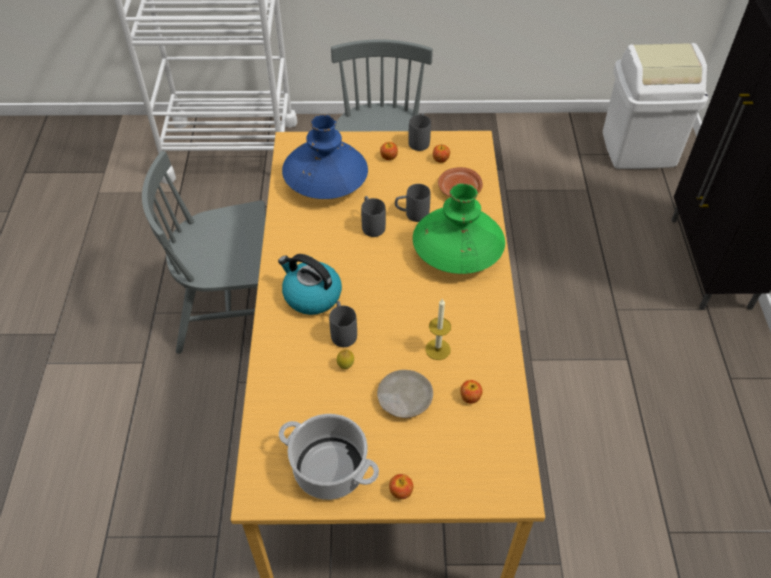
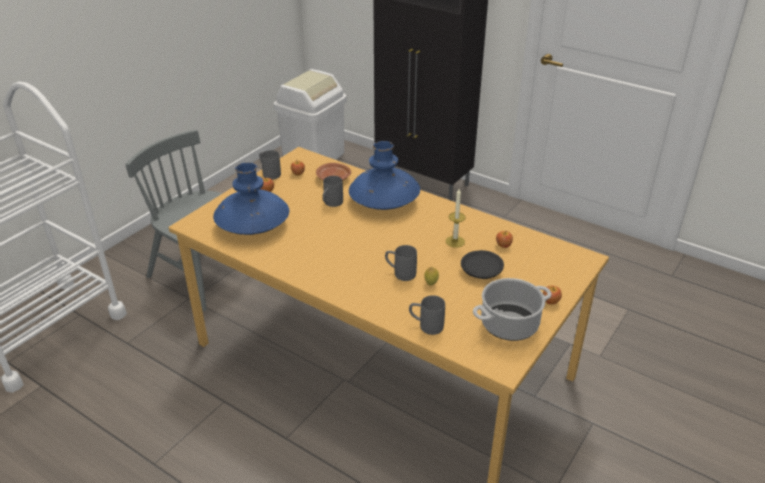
camera: 55 degrees left, 15 degrees down
grey chair [142,151,266,354] -> none
kettle [278,254,342,315] -> none
grey mug [361,196,386,237] -> grey mug moved to [409,295,445,335]
beige plate [377,370,433,418] -> black plate [461,250,504,279]
green vase [413,183,505,274] -> blue vase [349,141,420,210]

